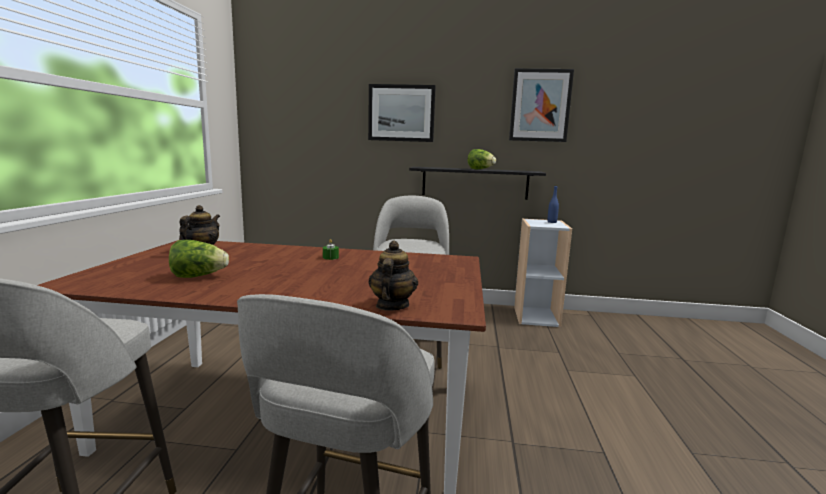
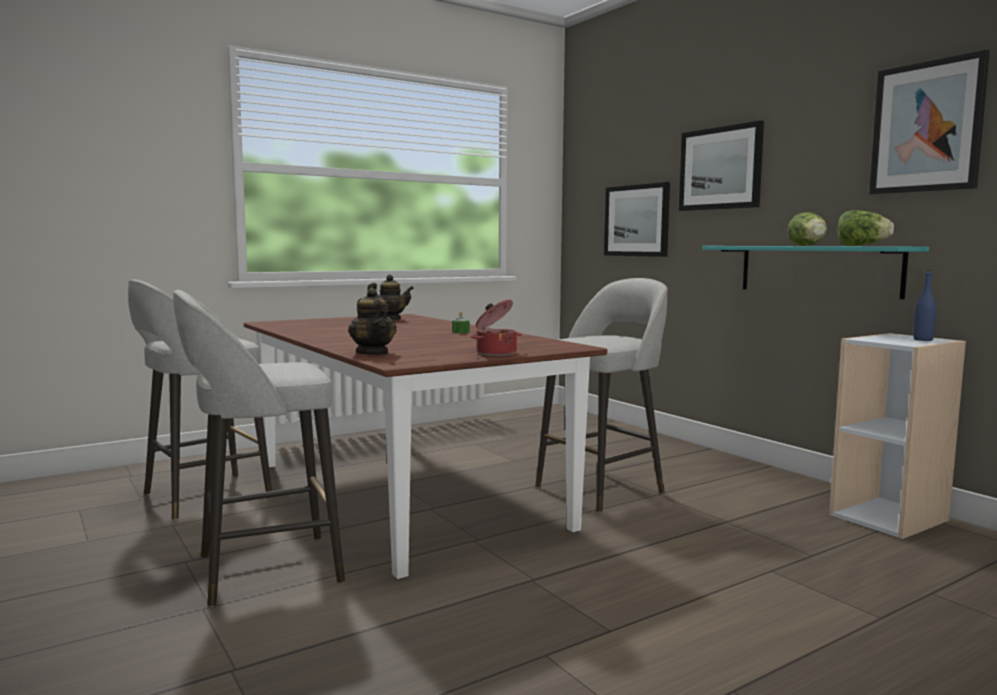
camera: 50 degrees right, 5 degrees down
lettuce [169,240,229,278] -> lettuce moved to [838,210,894,246]
teapot [368,241,418,311] -> teapot turned 90 degrees clockwise [348,288,396,355]
black shelf [409,167,546,200] -> turquoise shelf [702,246,929,299]
none -> cooking pot [470,300,522,356]
none -> picture [604,182,670,257]

